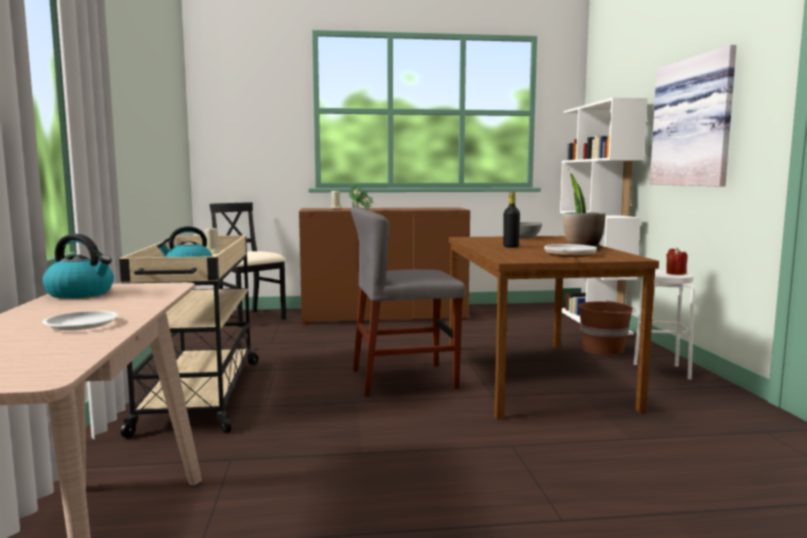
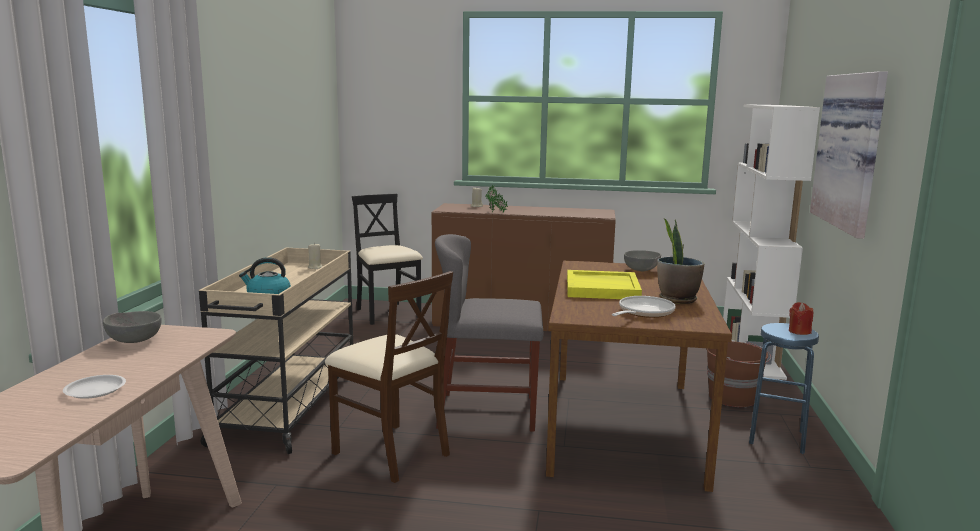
camera: 15 degrees right, 5 degrees up
kettle [42,234,114,299] -> grey bowl [103,311,162,343]
black bottle [503,192,520,248] -> yellow tray [567,270,642,299]
white stool [634,270,695,380] -> blue stool [749,323,819,454]
none -> beige chair [325,271,453,483]

